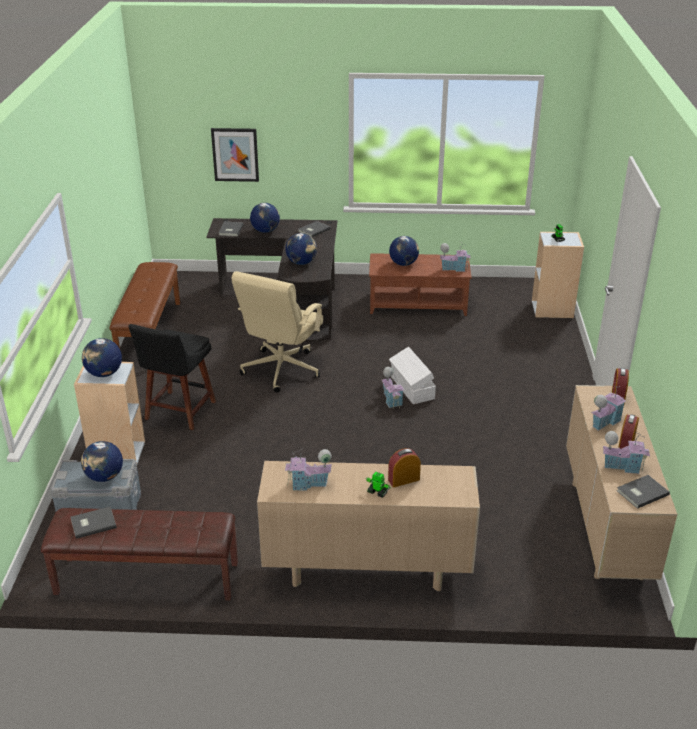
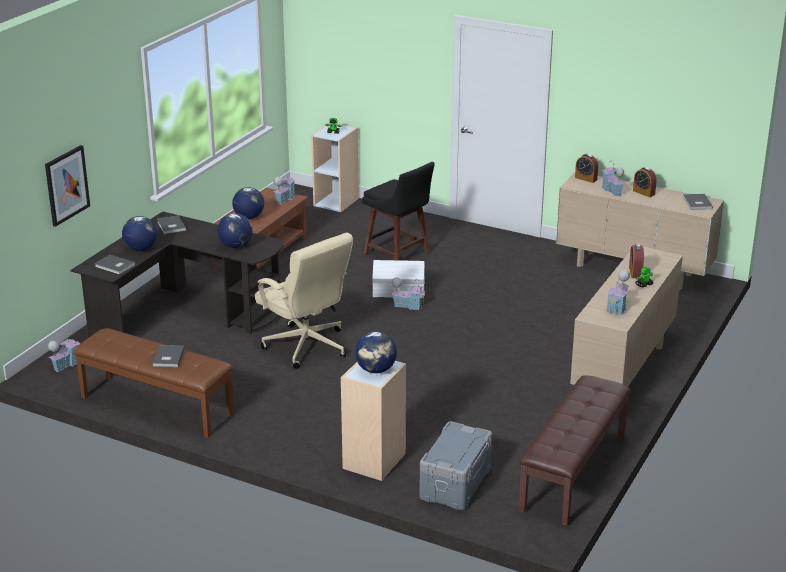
camera: 65 degrees left, 5 degrees down
grey book [71,507,117,539] -> grey book moved to [152,345,185,367]
globe [81,441,123,482] -> none
black stool [129,324,216,430] -> black stool moved to [362,162,435,260]
toy house [603,431,650,474] -> toy house moved to [48,332,80,372]

